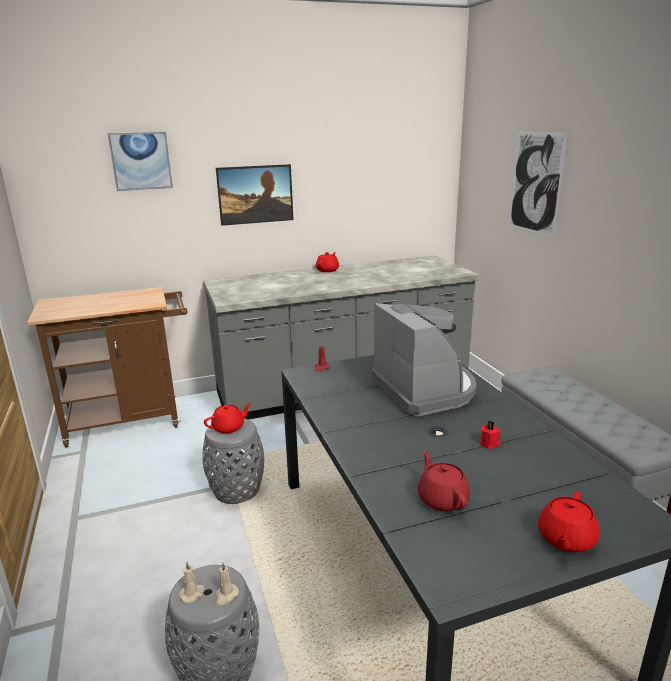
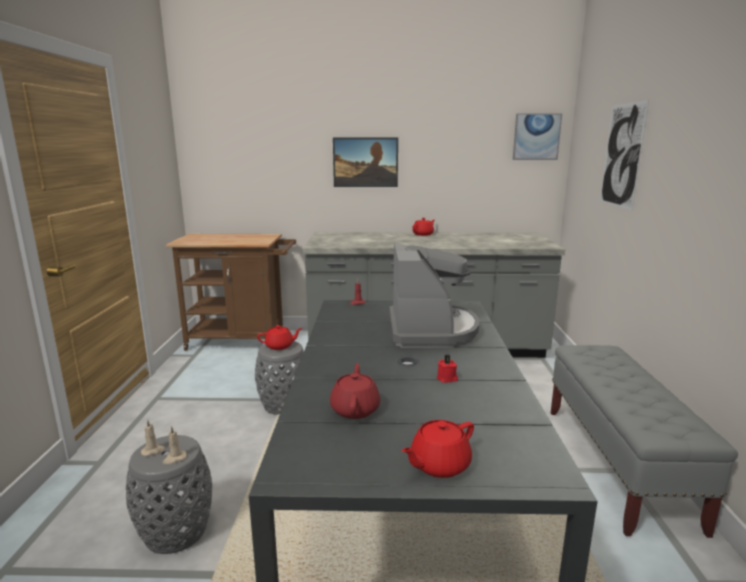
camera: 20 degrees right, 5 degrees down
picture [108,132,173,191] -> picture moved to [513,113,562,160]

